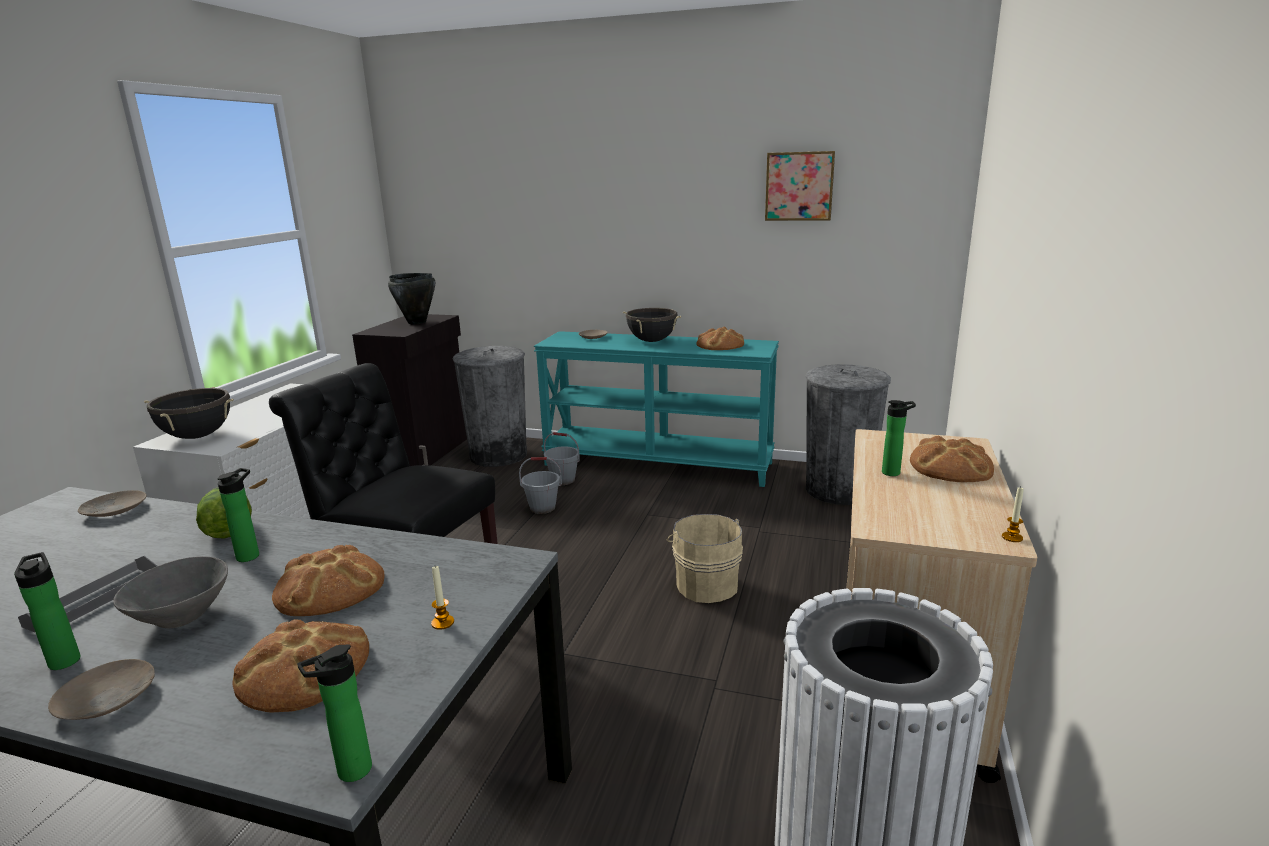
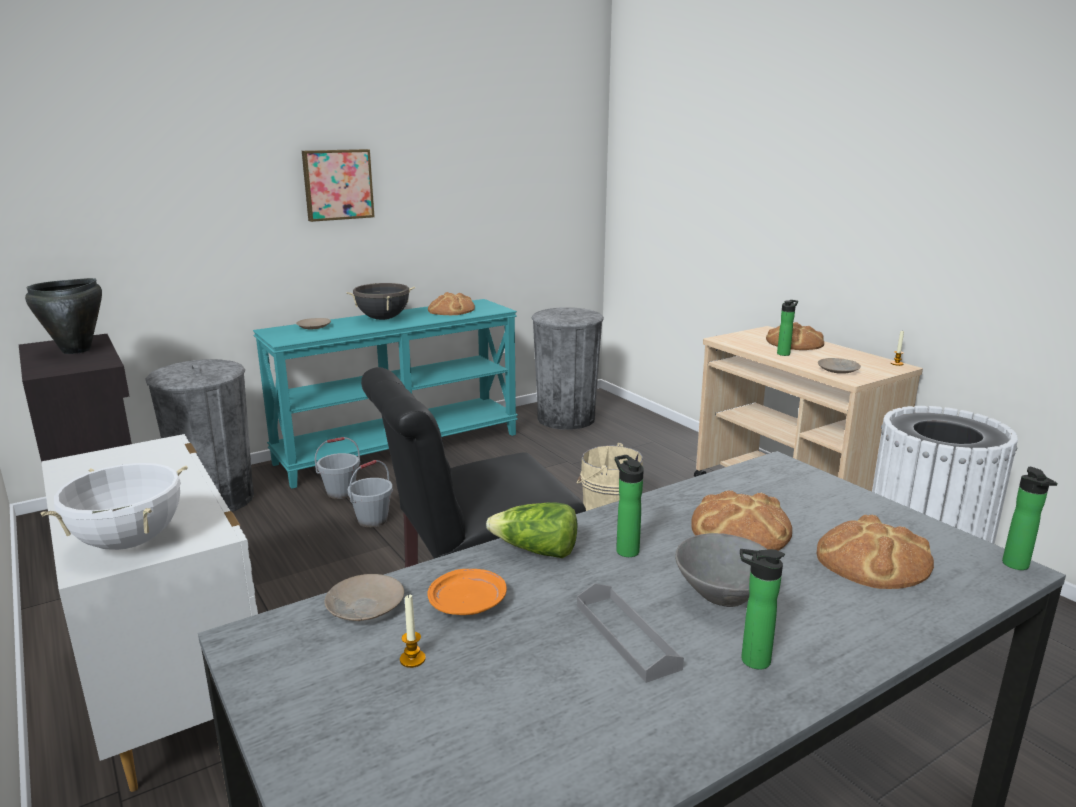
camera: 50 degrees left, 0 degrees up
beige plate [48,659,155,720] -> beige plate moved to [818,358,861,374]
black cooking pot [144,387,234,439] -> white cooking pot [41,463,188,550]
candle [431,566,454,630] -> candle moved to [400,594,426,668]
picture [765,151,835,221] -> picture moved to [302,149,375,222]
none -> orange plate [428,569,507,615]

